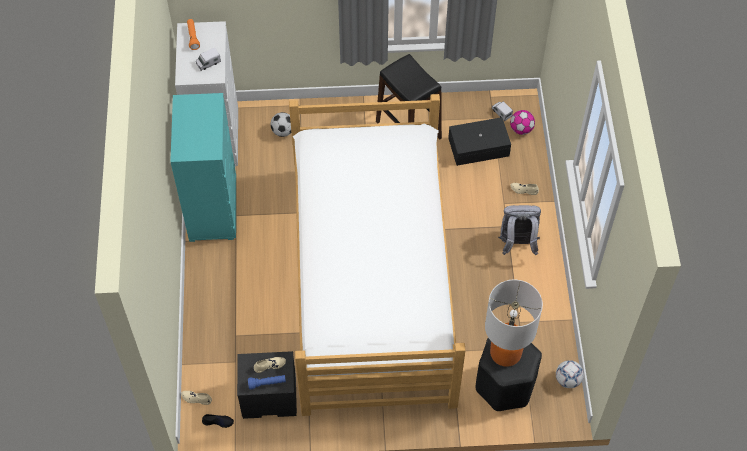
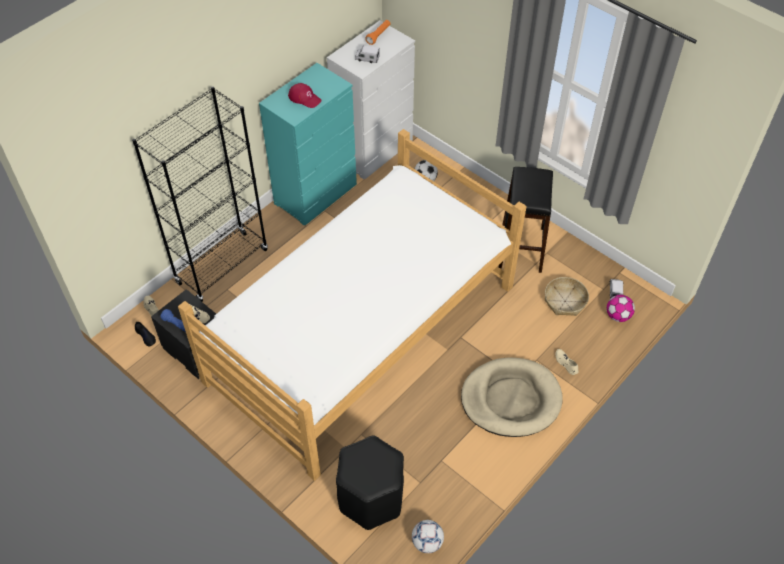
camera: 45 degrees right, 5 degrees down
black storage box [448,117,511,166] -> basket [545,277,589,316]
table lamp [485,280,543,367] -> none
grey backpack [498,205,541,256] -> beige dog bed [461,357,563,437]
none -> black bookcase [132,86,268,302]
none -> red cap [288,83,322,108]

